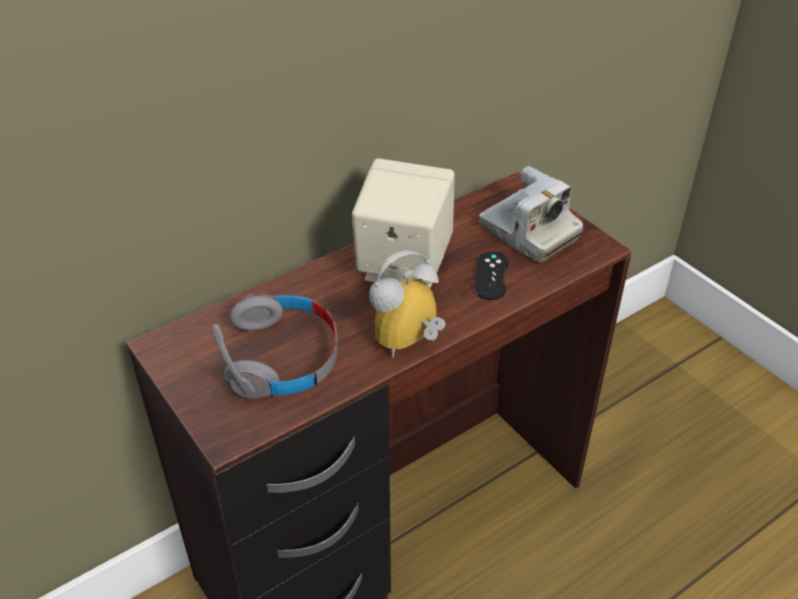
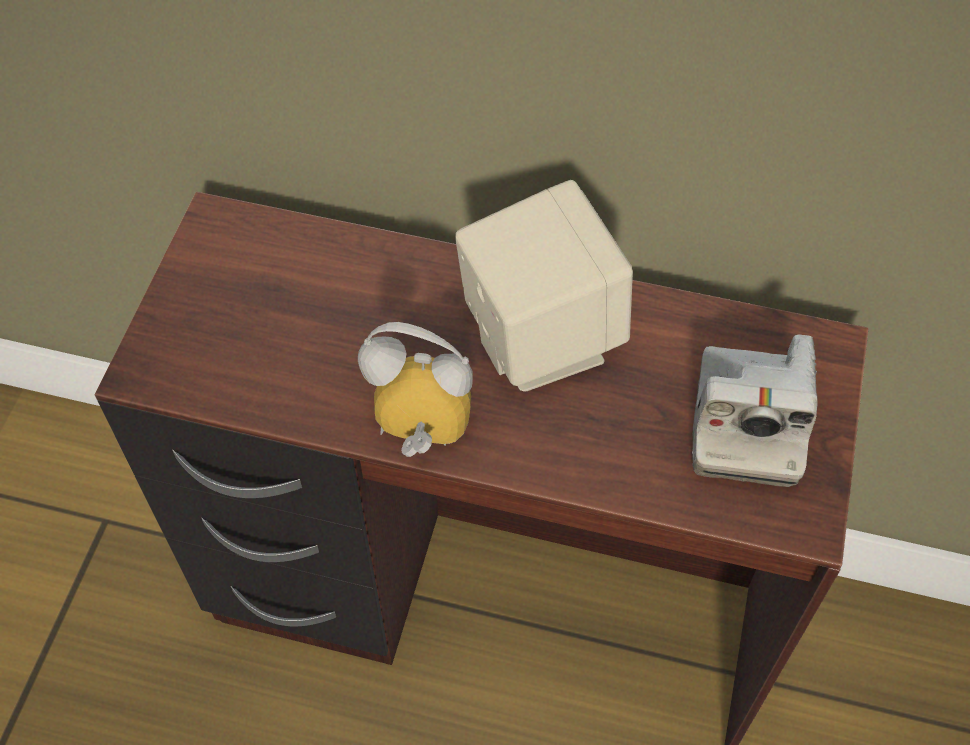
camera: 50 degrees right, 15 degrees up
grey headphones [212,294,338,399] -> none
black game controller [474,252,509,300] -> none

